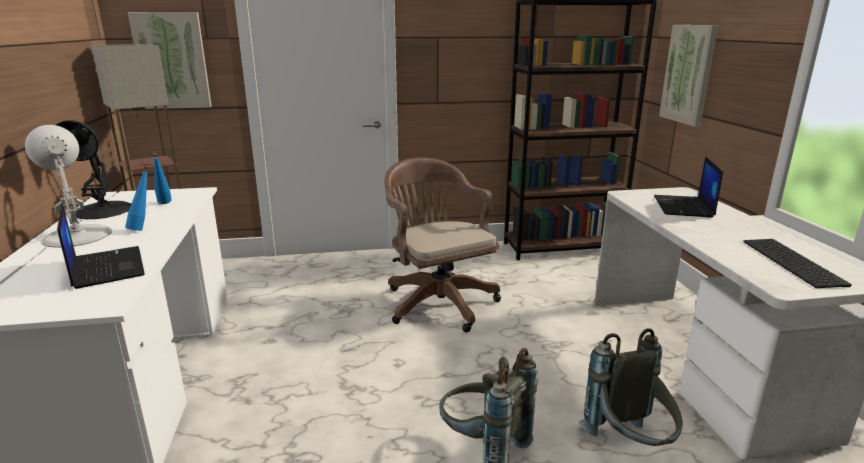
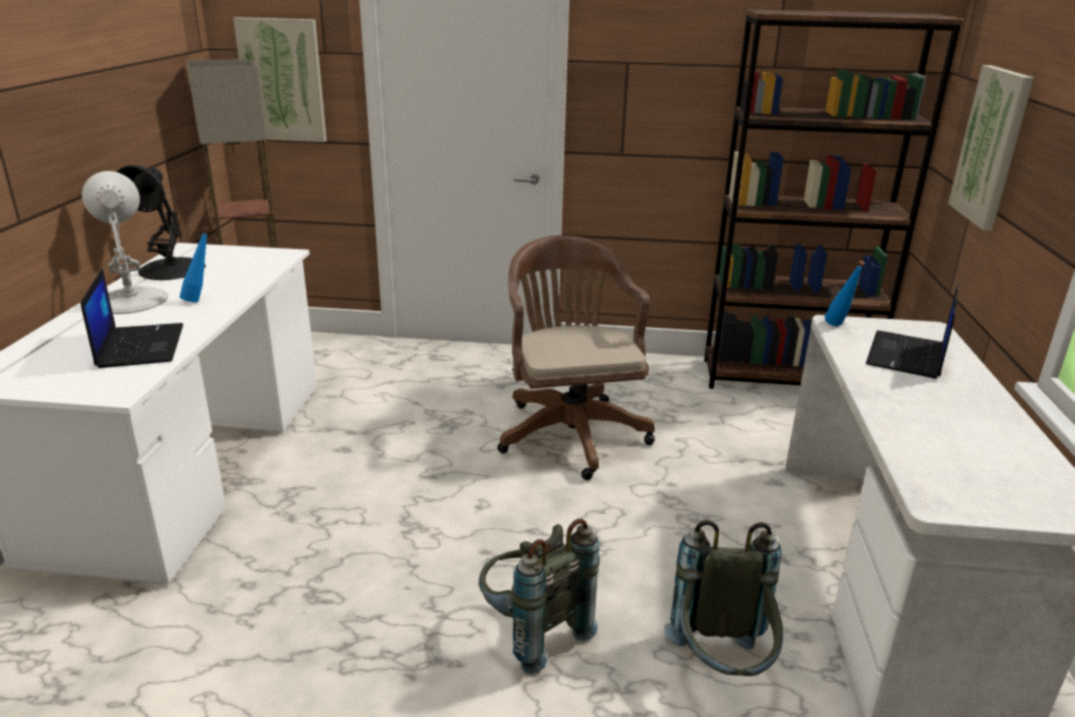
camera: 15 degrees right, 5 degrees up
blue bottle [153,153,172,204] -> blue bottle moved to [825,261,865,326]
keyboard [743,239,852,288] -> none

